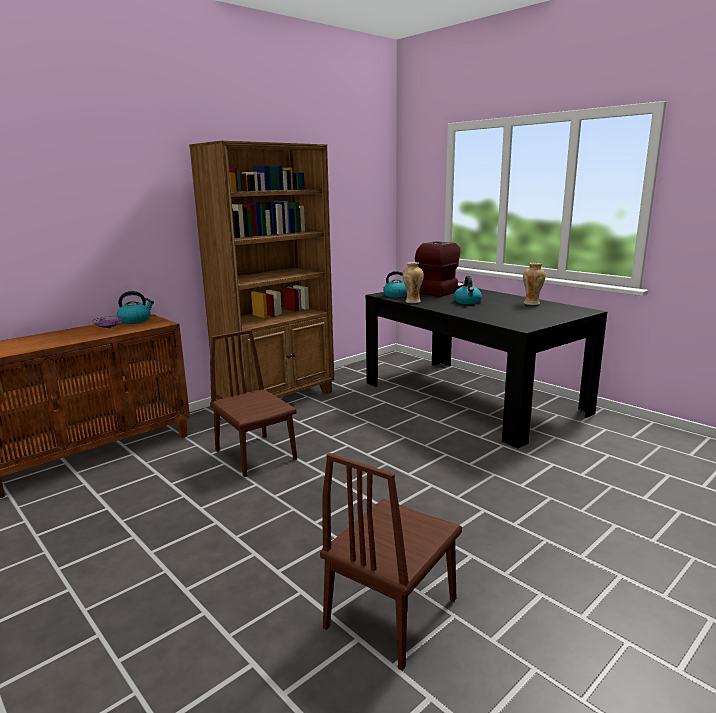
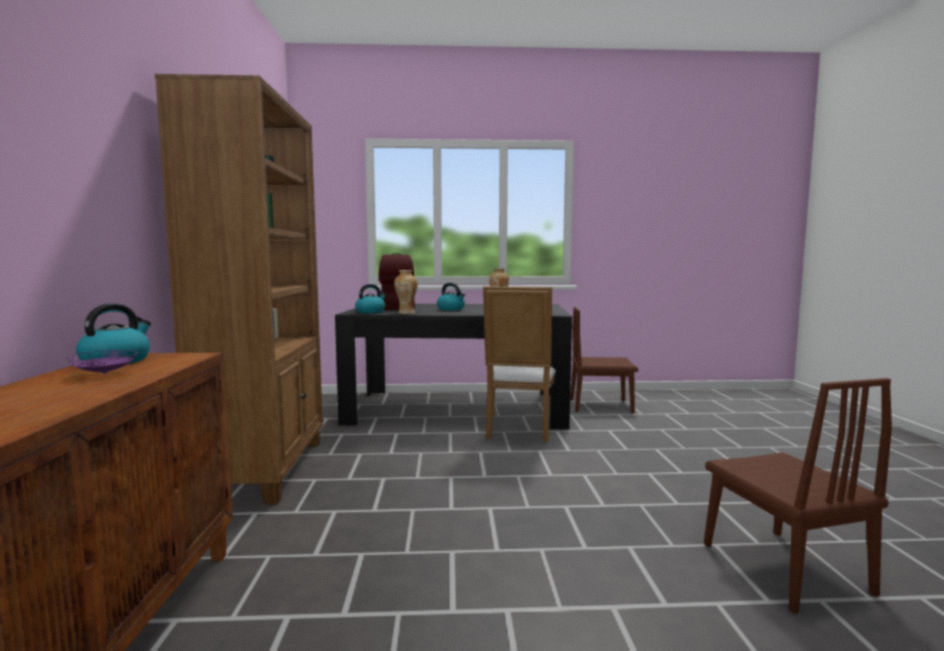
camera: 50 degrees left, 10 degrees down
brown chair [210,330,297,477] -> brown chair moved to [570,307,638,413]
none -> white chair [483,286,556,442]

